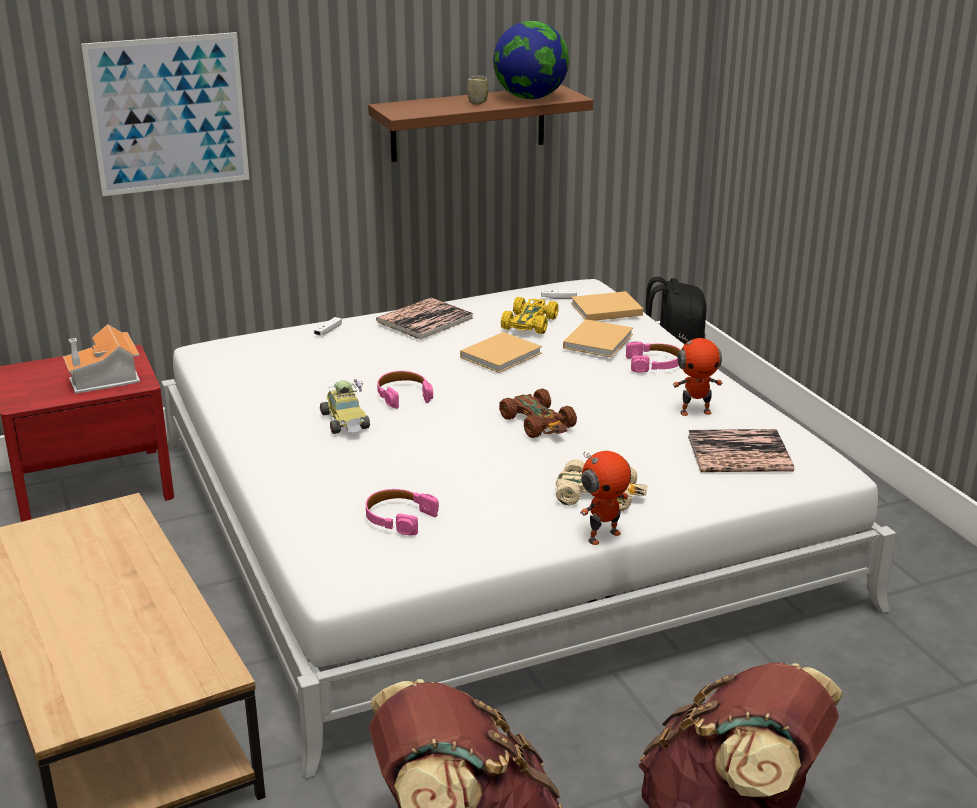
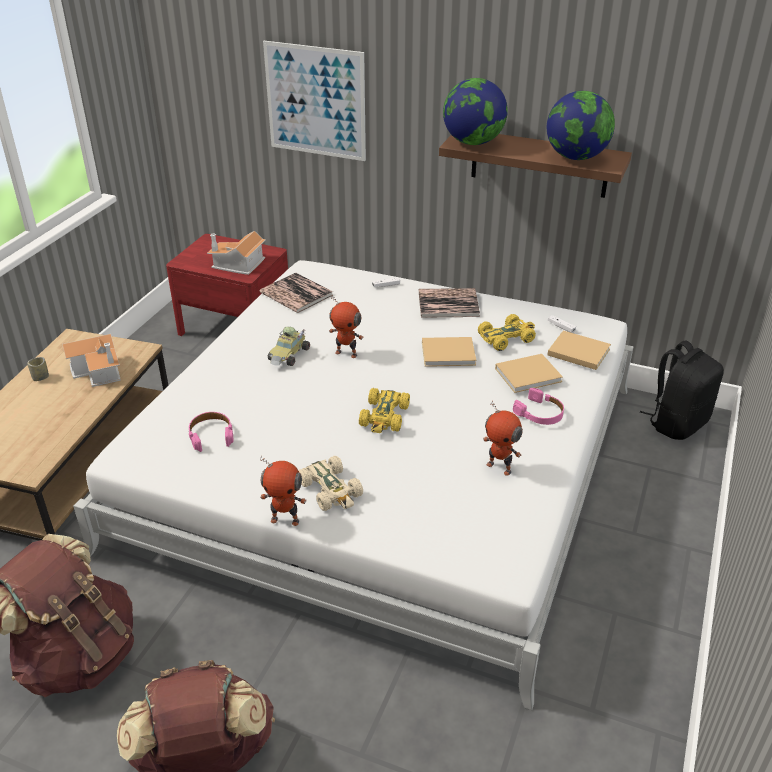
camera: 45 degrees right, 10 degrees up
pink headphones [377,371,433,409] -> toy robot [329,295,364,358]
cup [467,75,488,105] -> cup moved to [27,357,49,381]
brown toy car [499,389,577,438] -> yellow toy car [359,388,410,433]
book [688,429,794,472] -> book moved to [260,273,333,313]
none -> toy house [62,334,121,387]
none -> globe [443,78,508,145]

